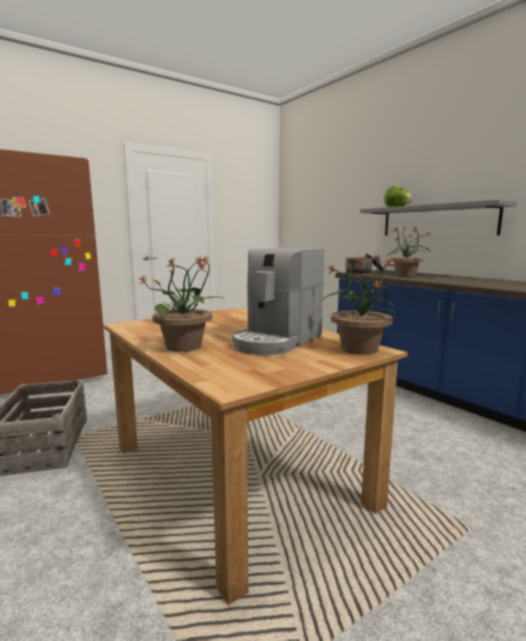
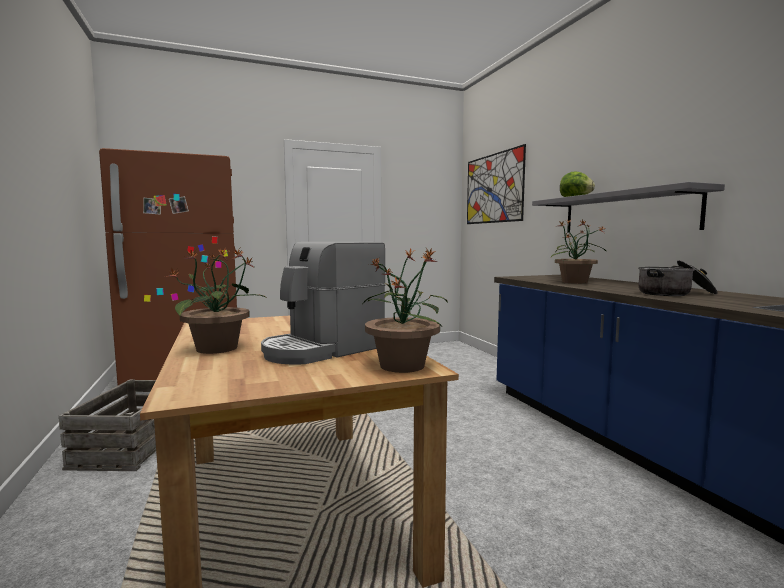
camera: 15 degrees right, 5 degrees down
cooking pot [345,253,385,274] -> cooking pot moved to [638,260,718,296]
none -> picture [467,144,526,224]

